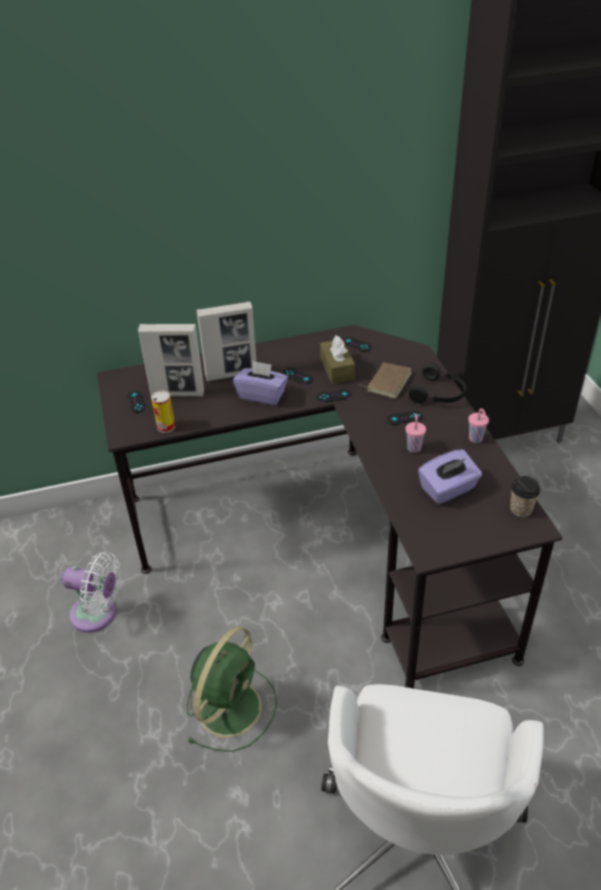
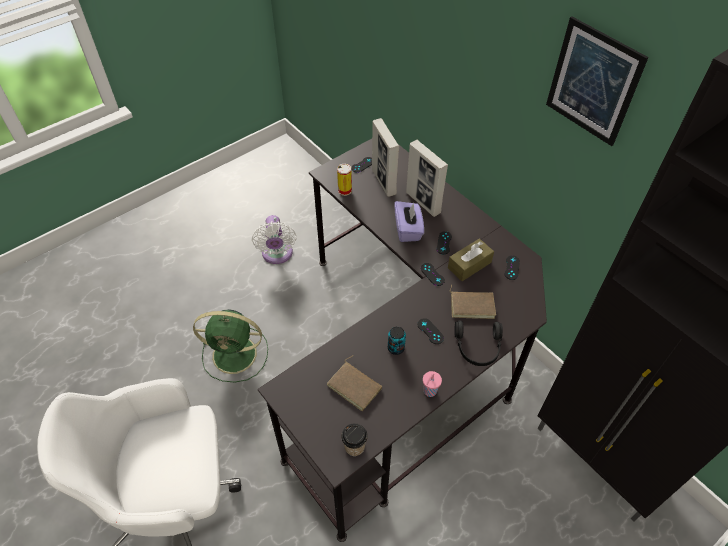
camera: 65 degrees right, 10 degrees up
pink cup [406,414,426,453] -> can [388,327,406,355]
purple tissue box [418,449,482,504] -> brown book [327,355,382,411]
none -> picture [546,16,649,146]

